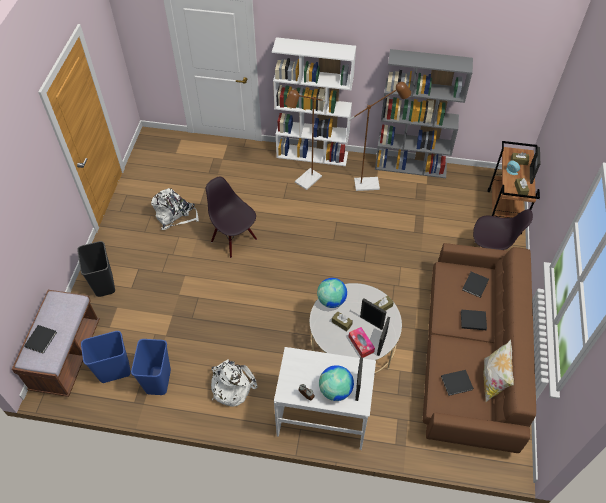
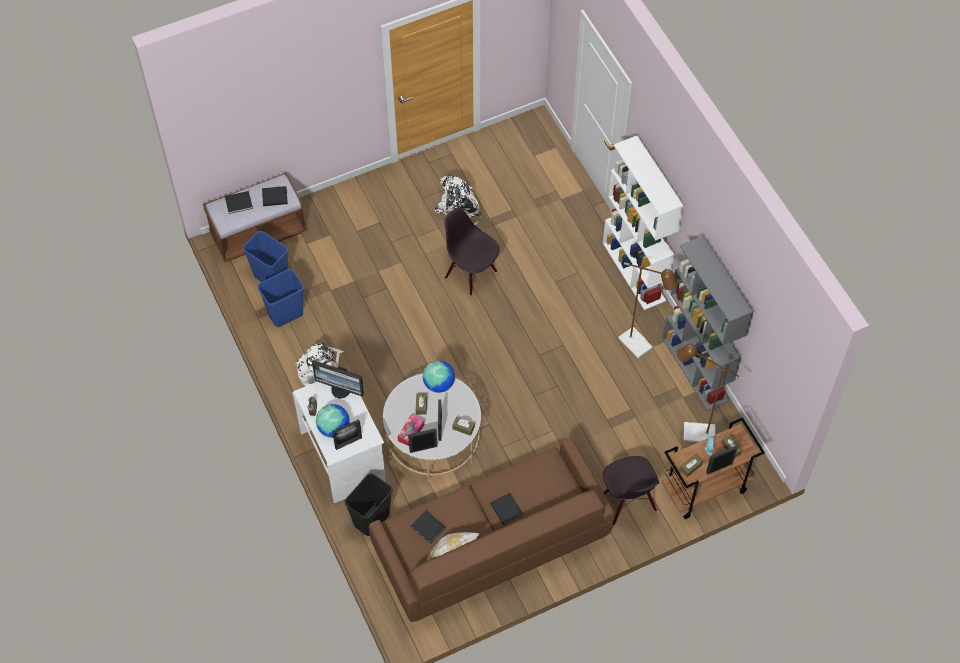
camera: 55 degrees right, 5 degrees up
black trash can [77,241,115,297] -> black trash can moved to [344,473,393,536]
black chair [206,177,257,258] -> black chair turned 60 degrees counterclockwise [444,208,499,296]
brown floor lamp [285,88,326,190] -> brown floor lamp moved to [676,344,745,442]
black book [462,272,489,298] -> black book moved to [262,186,288,206]
none -> monitor [312,361,364,398]

